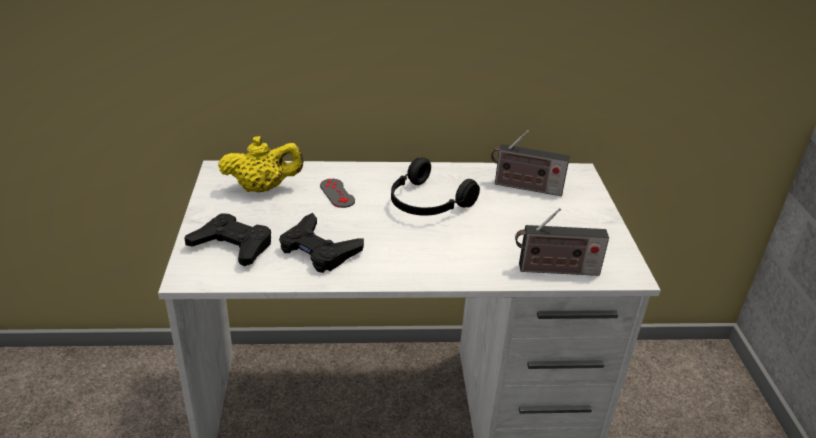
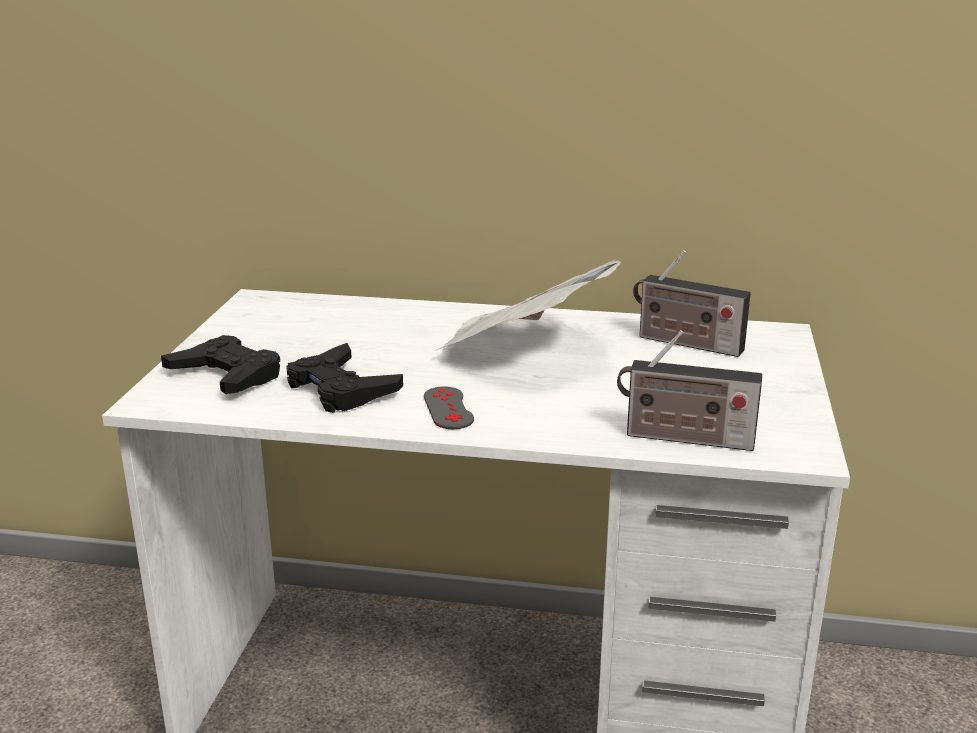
camera: 15 degrees right, 10 degrees down
yellow teapot [218,136,304,192] -> none
grey game controller [320,179,355,208] -> grey game controller moved to [424,386,474,429]
black headphones [391,158,480,216] -> newspaper [437,259,620,350]

